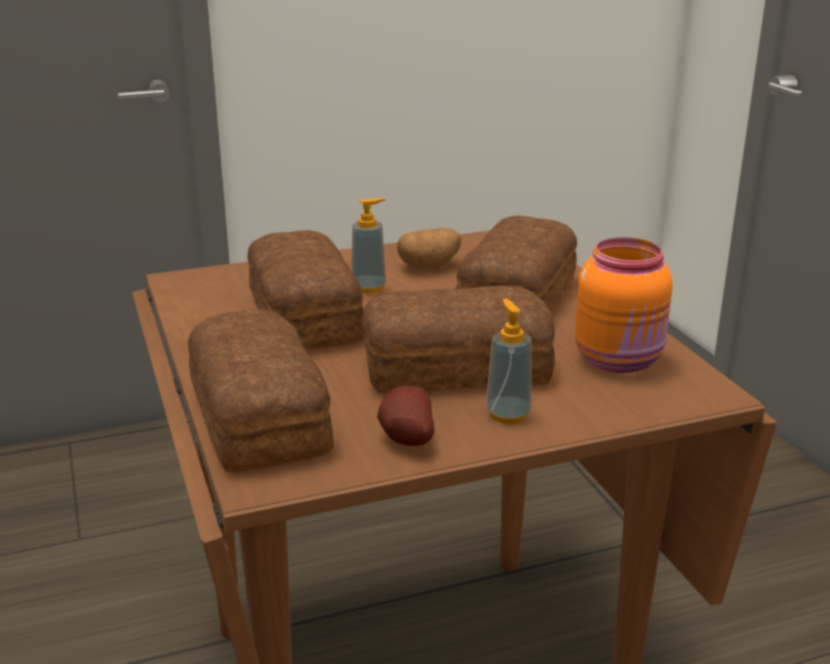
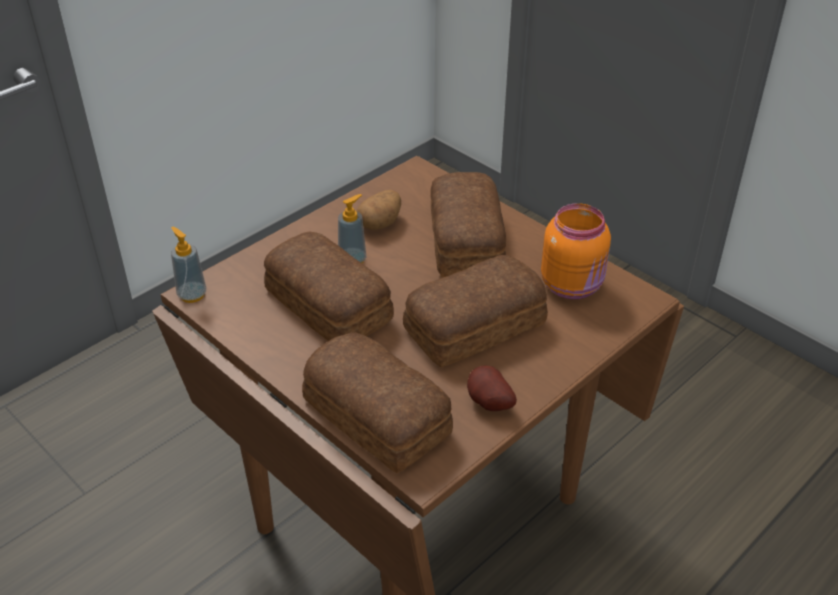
camera: 25 degrees left, 15 degrees up
soap dispenser [486,299,532,424] -> soap dispenser moved to [171,227,206,303]

